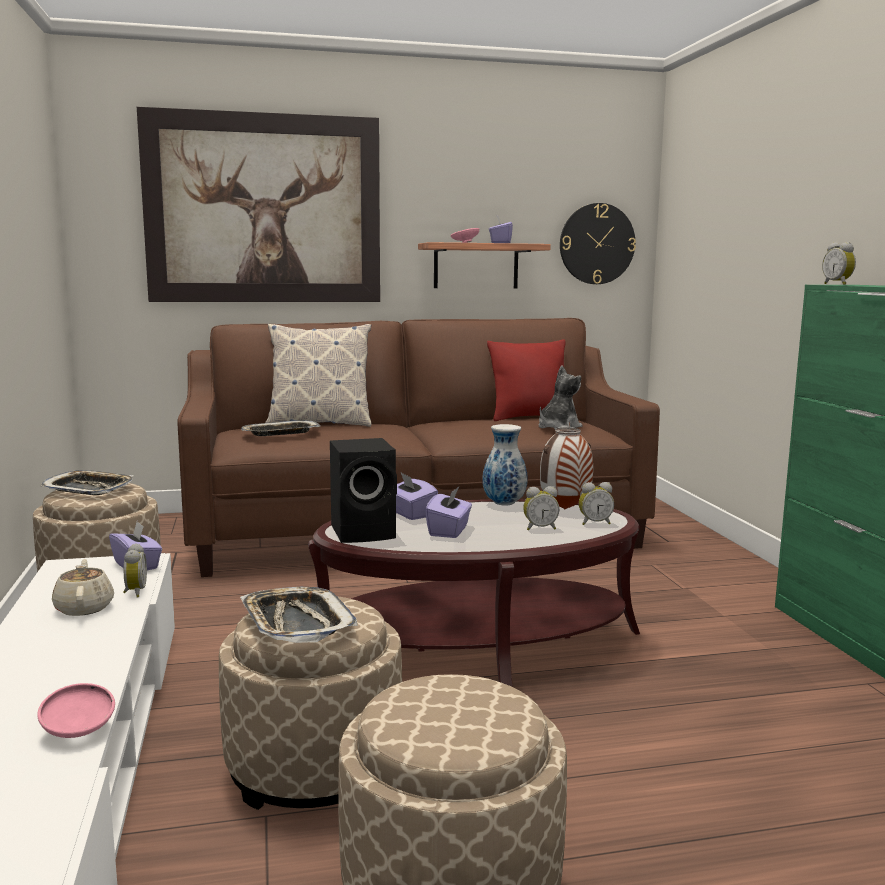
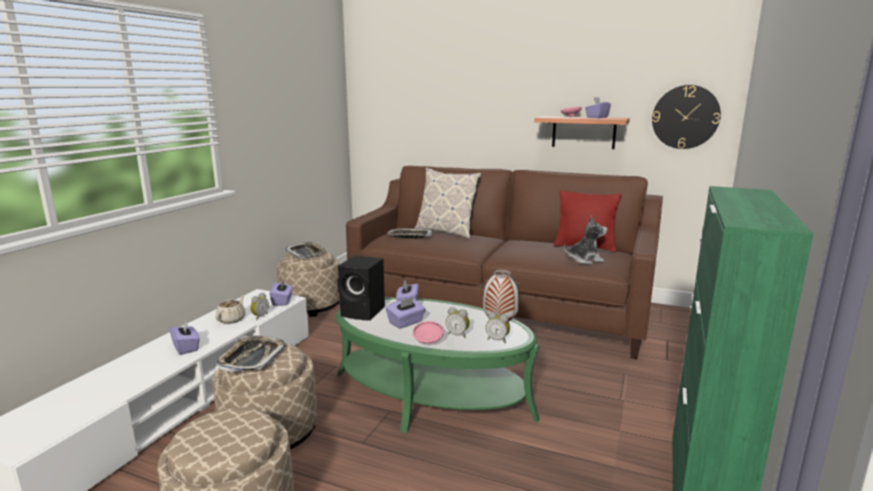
camera: 35 degrees right, 5 degrees up
pink bowl [37,683,115,738] -> pink bowl moved to [413,321,444,344]
picture [137,107,380,302] -> none
brown coffee table [308,499,640,687] -> green coffee table [336,297,540,433]
vase [482,424,528,506] -> none
alarm clock [822,242,856,285] -> none
none -> purple tissue box [169,321,200,355]

